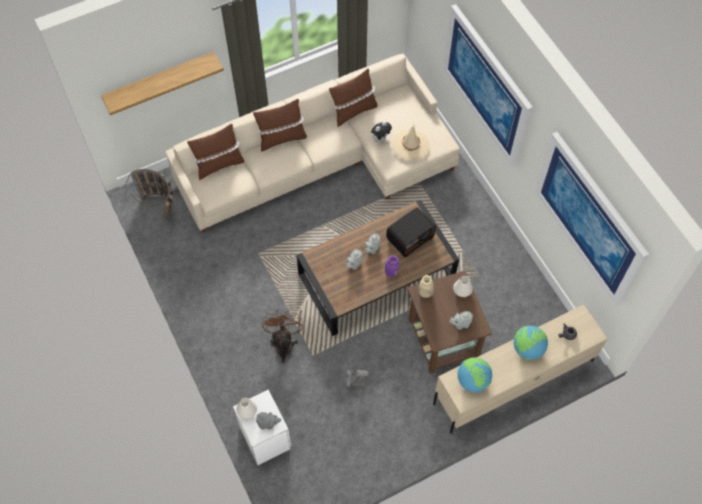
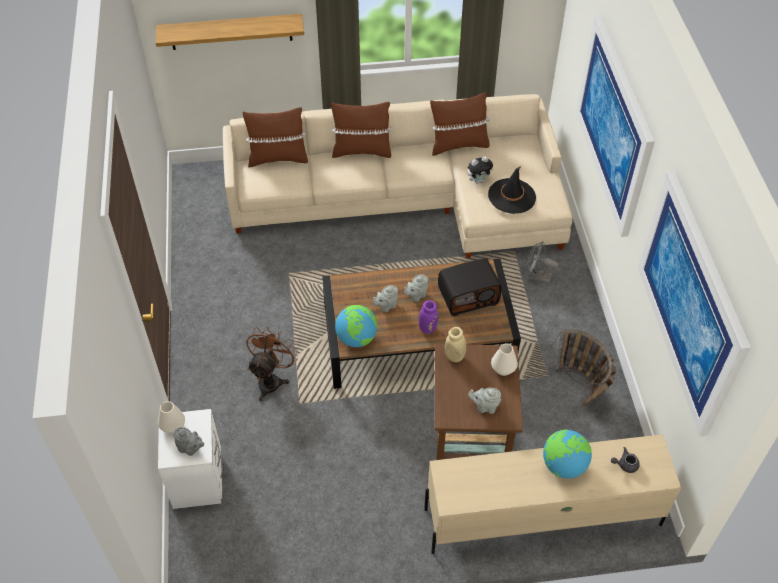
camera: 20 degrees right, 10 degrees down
basket [125,169,173,218] -> basket moved to [551,329,616,407]
grey fan [342,358,369,388] -> grey fan moved to [527,241,559,283]
beige hat [392,124,430,161] -> black hat [488,166,536,214]
globe [458,357,492,392] -> globe moved to [335,305,377,347]

